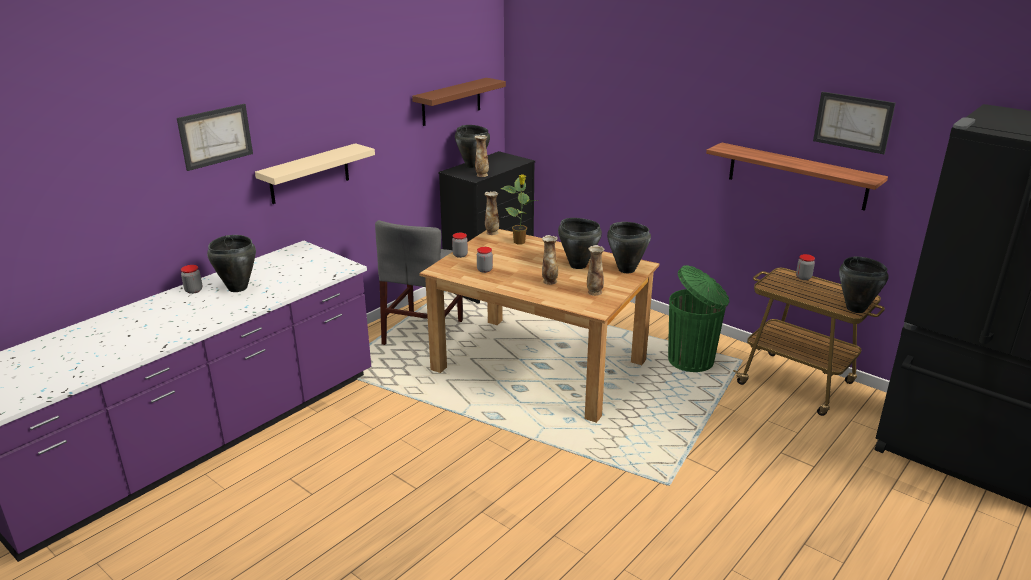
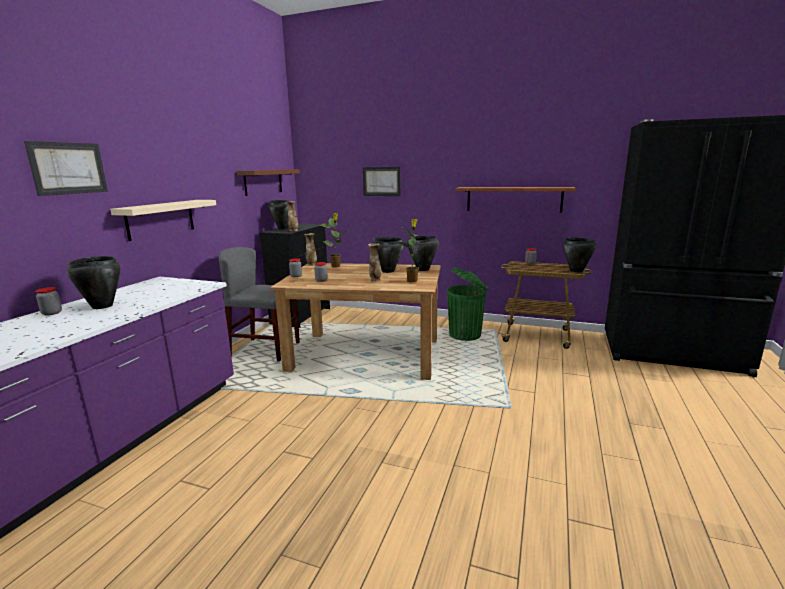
camera: 20 degrees left, 10 degrees down
grey chair [375,220,463,345] -> grey chair turned 105 degrees clockwise [219,247,300,362]
vase [587,245,605,296] -> potted plant [394,219,431,282]
picture [813,92,896,154] -> picture moved to [363,167,401,196]

